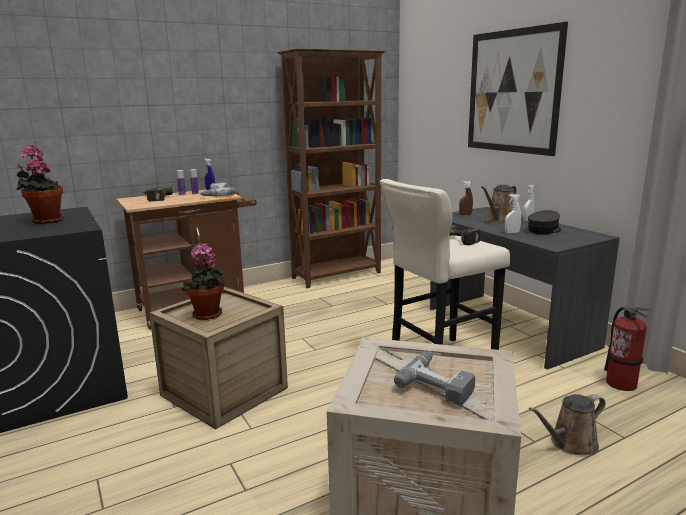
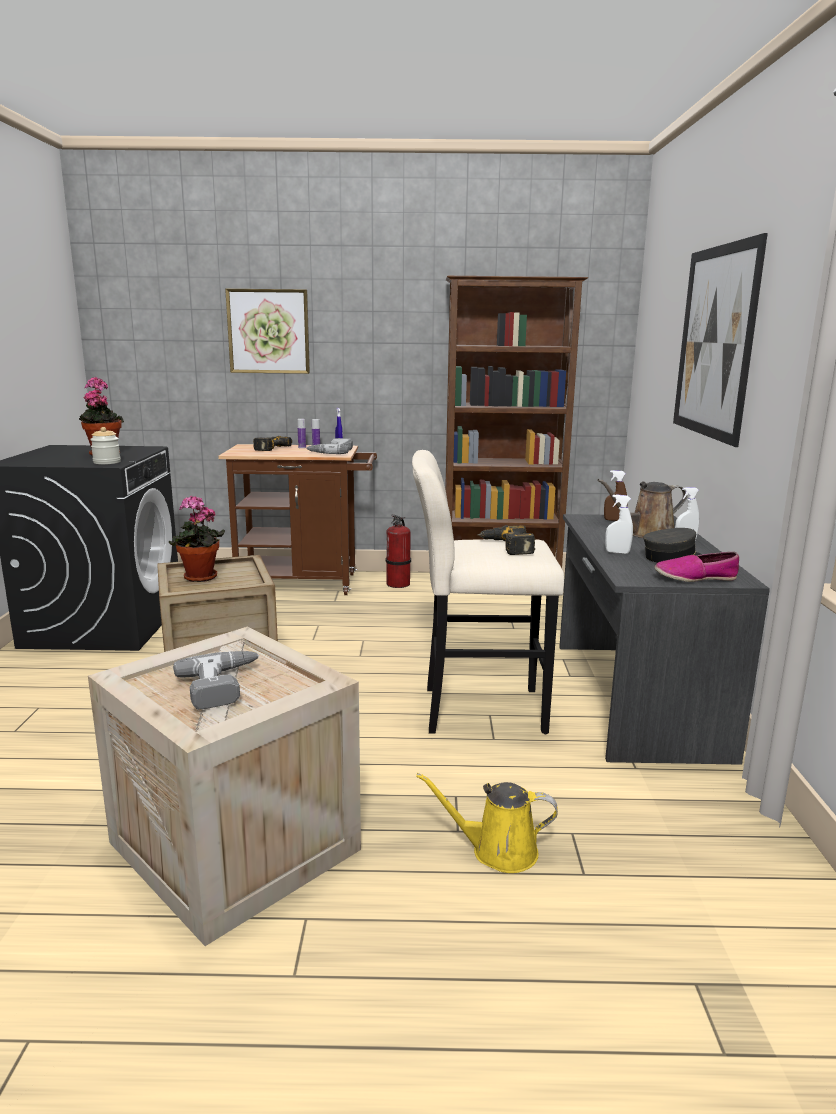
camera: 30 degrees right, 0 degrees up
brown watering can [529,394,605,455] -> yellow watering can [416,773,558,873]
fire extinguisher [604,307,651,391] -> fire extinguisher moved to [385,514,411,588]
none -> jar [90,427,121,464]
none -> picture [225,289,310,374]
none -> shoe [654,552,739,582]

